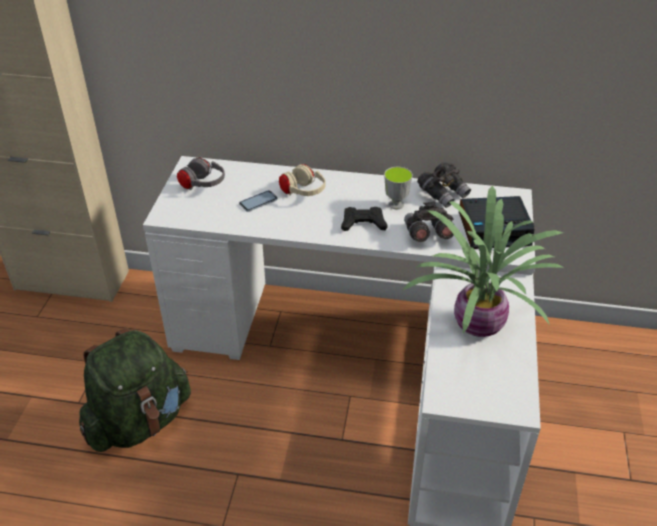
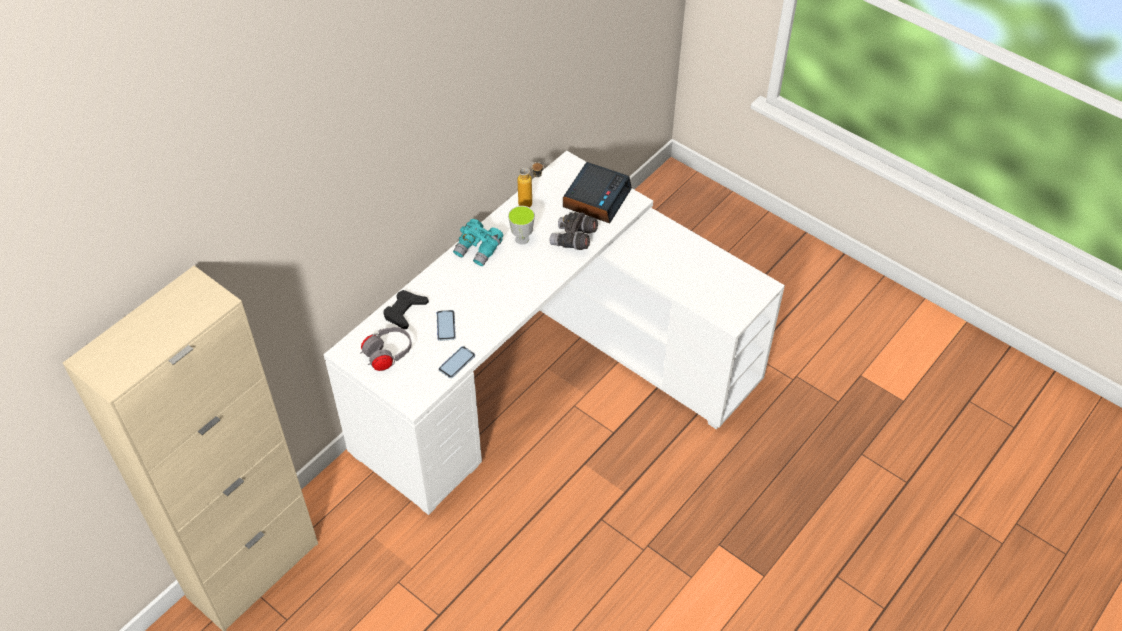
camera: 60 degrees left, 10 degrees up
green backpack [79,328,191,452] -> none
beige headphones [279,164,326,196] -> none
black game controller [341,207,388,231] -> black game controller moved to [383,290,429,329]
potted plant [402,186,564,337] -> none
grey binoculars [417,162,471,208] -> bottle [518,162,544,207]
none -> phone [439,346,475,378]
none -> turquoise binoculars [453,219,504,266]

